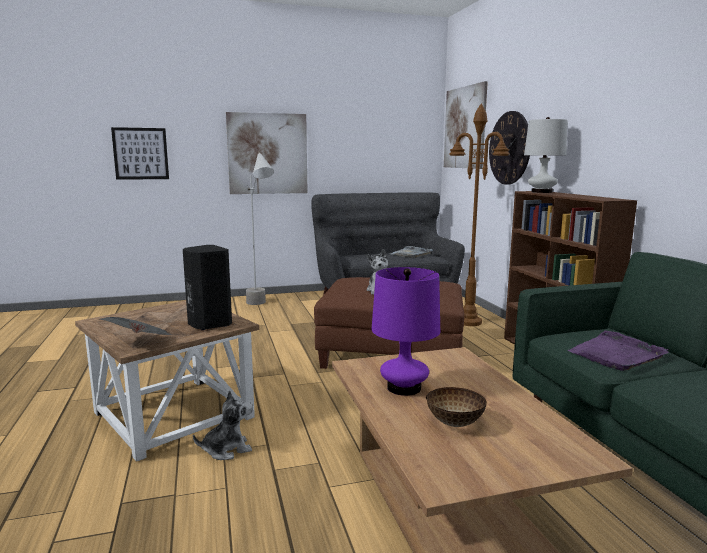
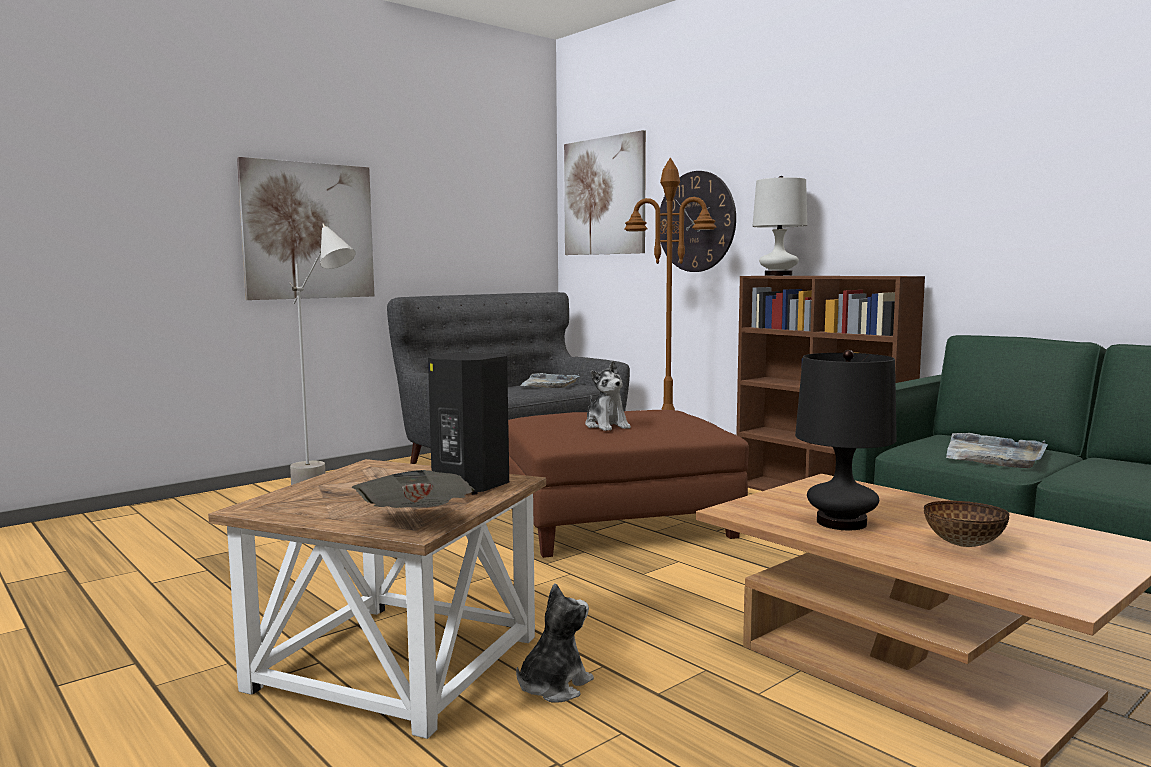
camera: 25 degrees left, 5 degrees down
picture [111,127,169,180] -> none
purple table lamp [371,267,440,396] -> black table lamp [795,350,897,530]
purple tray [567,331,669,371] -> grey tray [946,433,1048,468]

